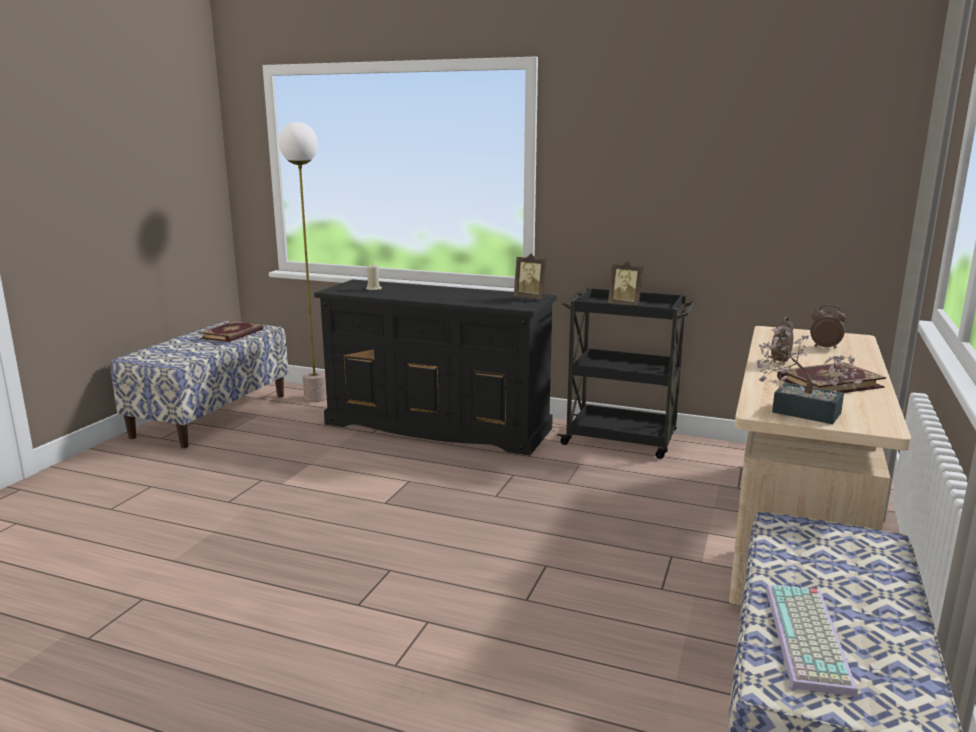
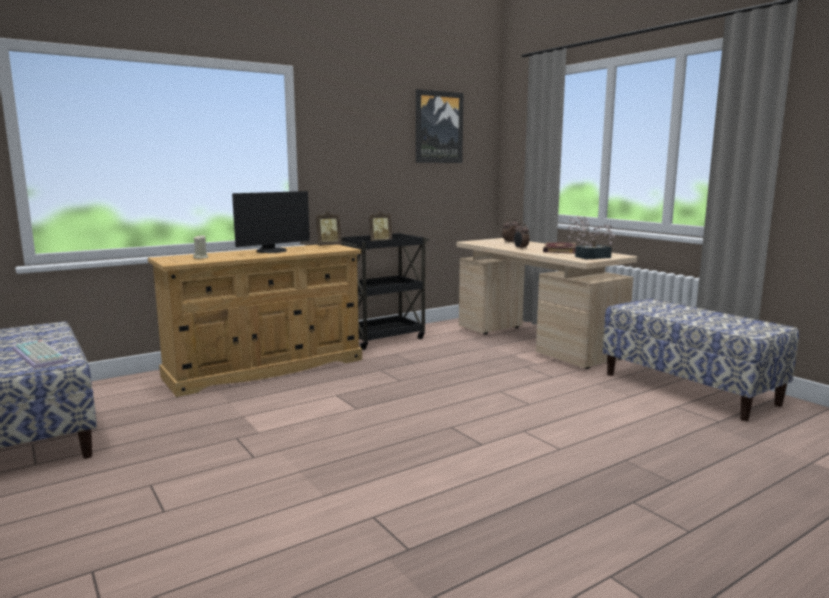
camera: 55 degrees left, 5 degrees down
book [199,321,263,342] -> none
floor lamp [279,122,327,402] -> none
black dresser [314,279,557,456] -> beige dresser [148,245,362,397]
keyboard [766,585,858,697] -> keyboard moved to [13,340,69,369]
none -> monitor [232,191,310,253]
none -> picture [416,89,463,163]

